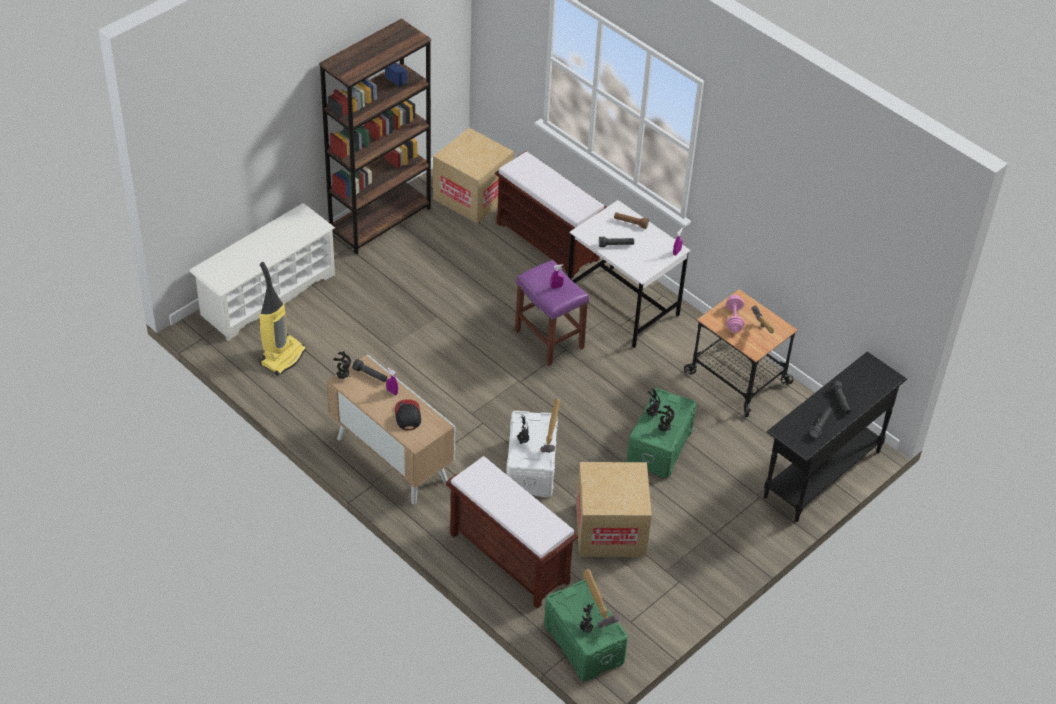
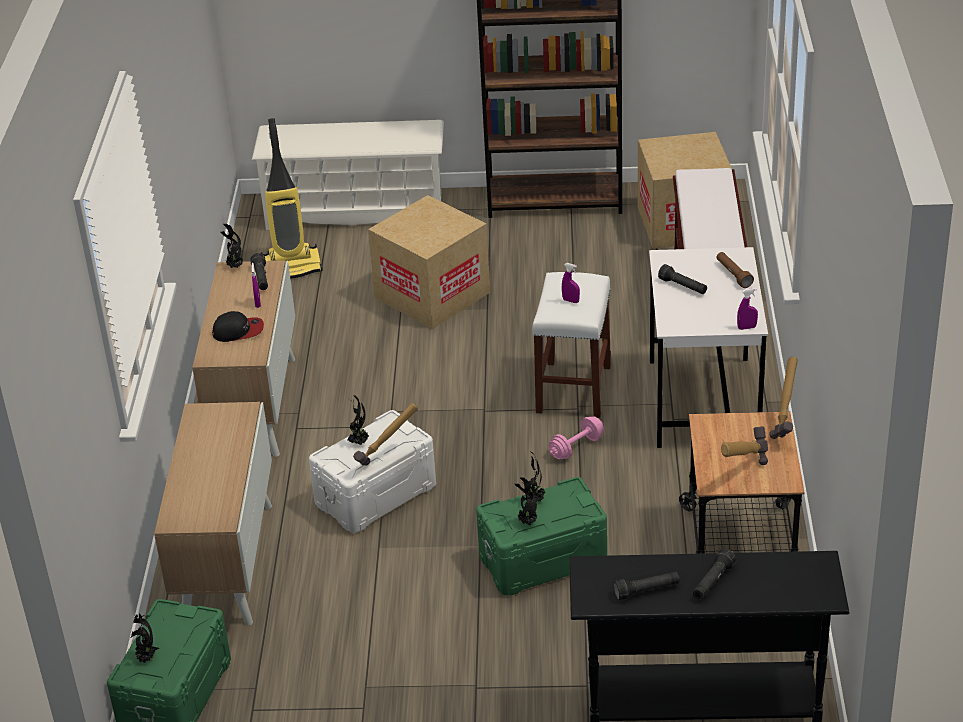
camera: 50 degrees right, 10 degrees down
cap [395,399,421,431] -> cap turned 45 degrees clockwise [212,311,264,342]
brown bench [446,456,578,609] -> cabinet [154,402,272,626]
purple stool [515,260,589,366] -> white stool [532,272,611,418]
cardboard box [576,462,652,557] -> cardboard box moved to [368,195,490,329]
hammer [582,569,620,628] -> hammer moved to [769,357,798,439]
pink dumbbell [726,295,744,332] -> pink dumbbell moved to [549,416,604,459]

